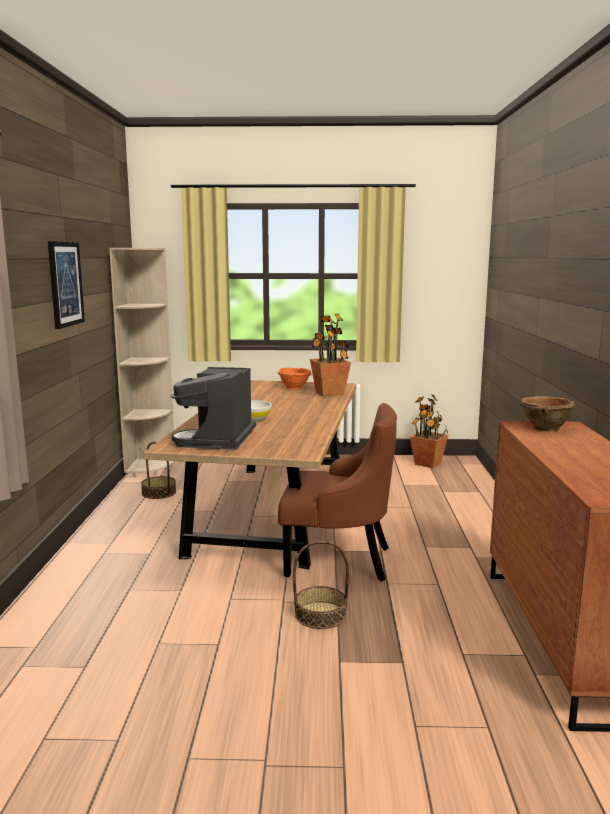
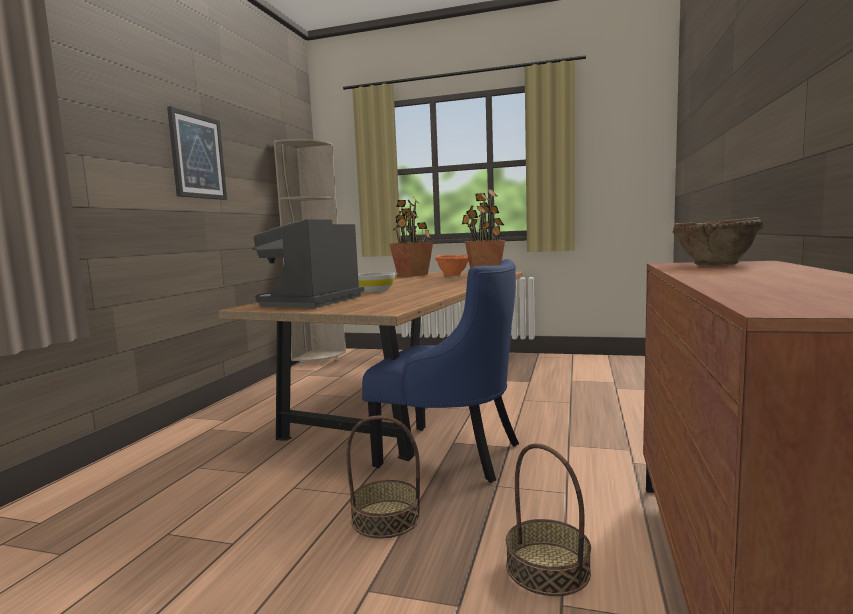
camera: 15 degrees right, 5 degrees down
basket [141,442,176,499] -> basket moved to [506,443,591,596]
brown chair [278,403,397,582] -> blue chair [362,259,519,483]
potted plant [410,394,448,468] -> potted plant moved to [389,197,433,277]

